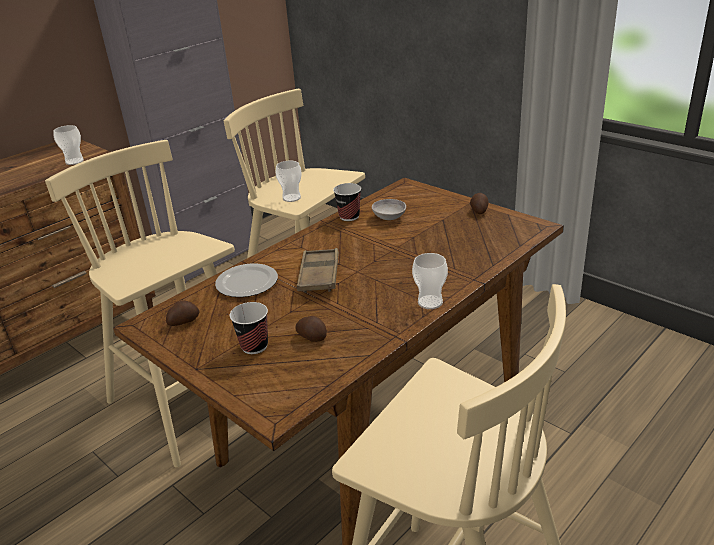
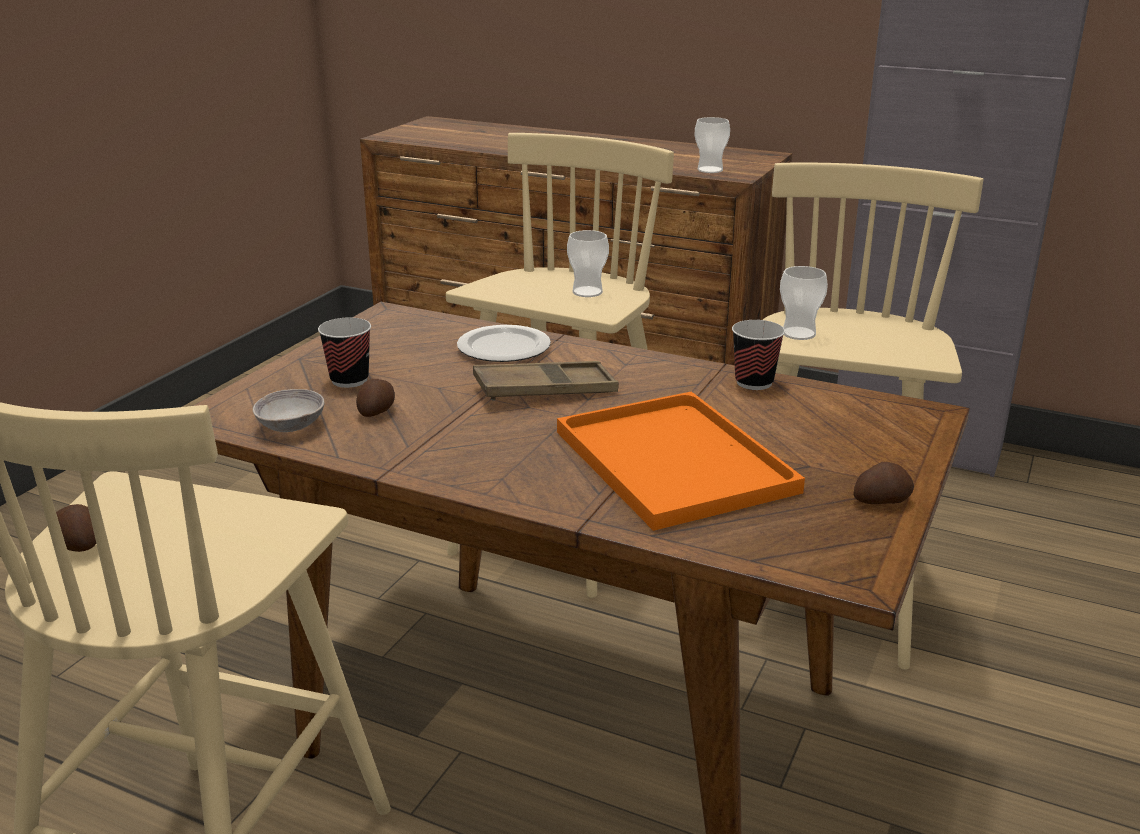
camera: 70 degrees right, 5 degrees down
potato [166,301,199,326] -> potato moved to [56,504,96,552]
grey bowl [372,199,406,220] -> grey bowl moved to [253,389,324,432]
cup [412,253,448,309] -> cup moved to [567,230,609,297]
none -> orange tray [557,391,805,531]

